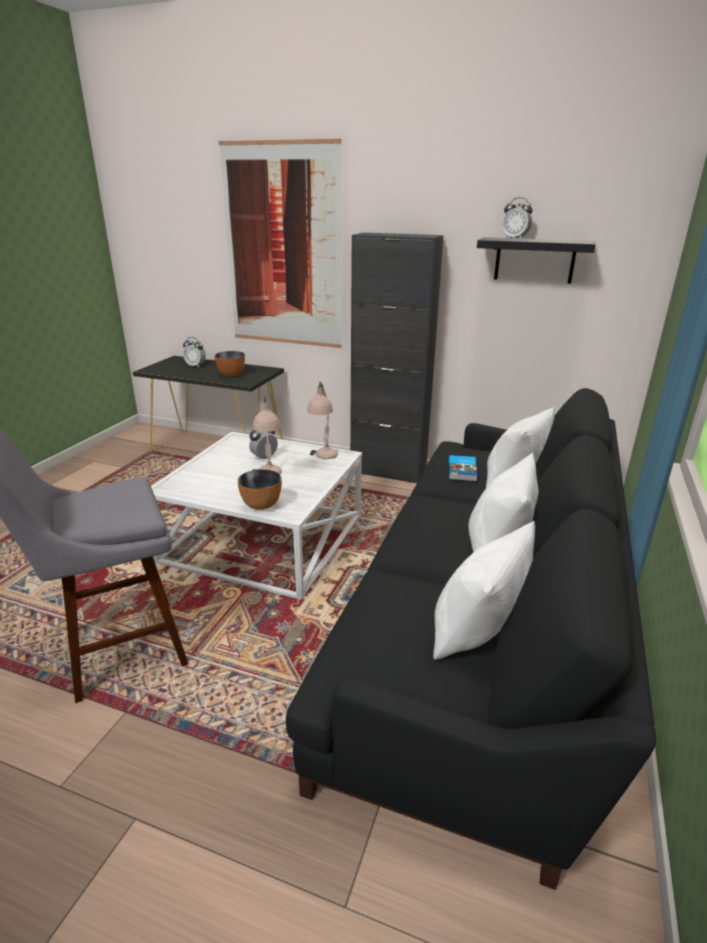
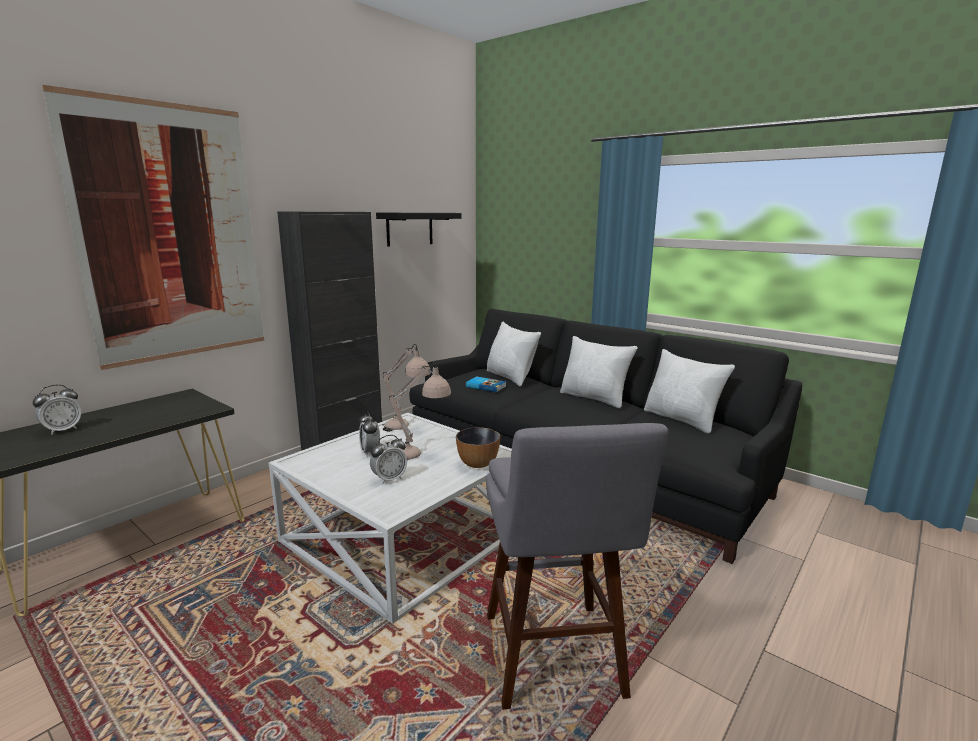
camera: 70 degrees left, 10 degrees down
bowl [214,351,245,377] -> none
alarm clock [502,197,533,239] -> alarm clock moved to [370,435,407,484]

